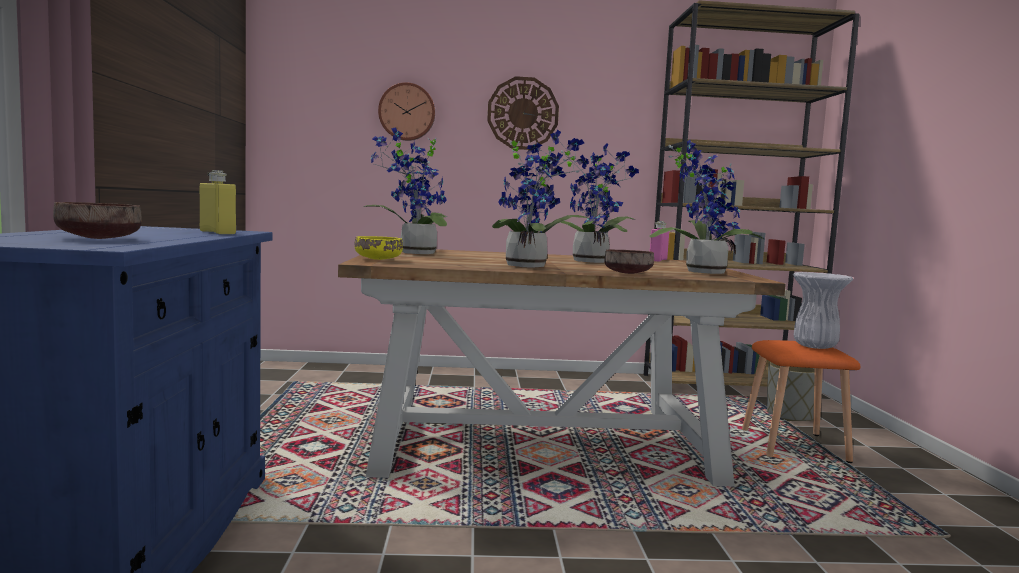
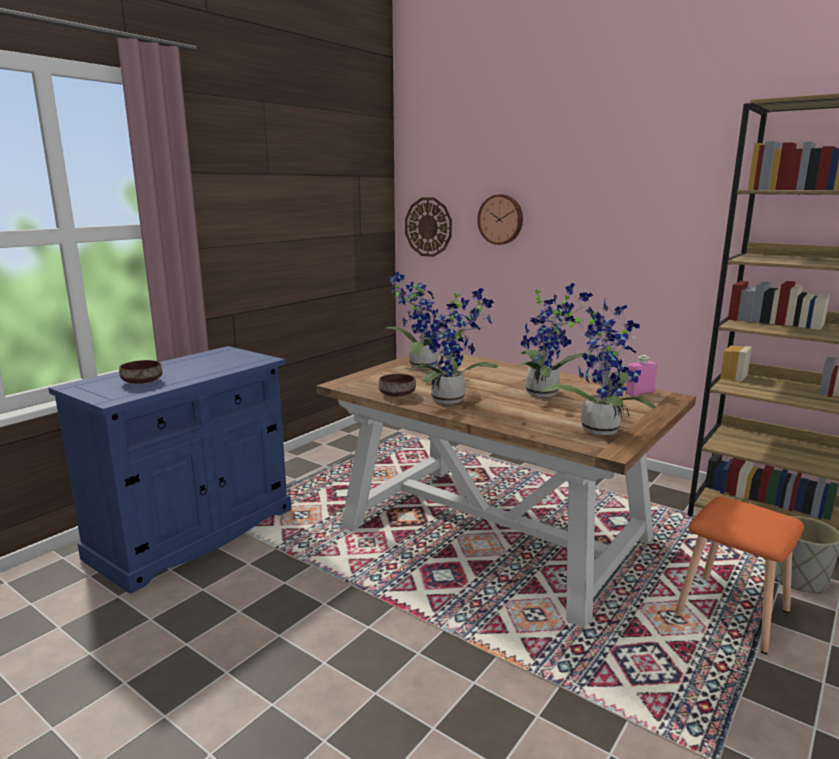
camera: 40 degrees right, 10 degrees up
yellow bottle [200,170,236,234] -> none
yellow bowl [354,236,403,260] -> none
wall clock [487,76,559,150] -> wall clock moved to [405,197,452,257]
brown bowl [605,249,654,274] -> brown bowl moved to [379,374,416,397]
white vase [793,272,853,349] -> none

